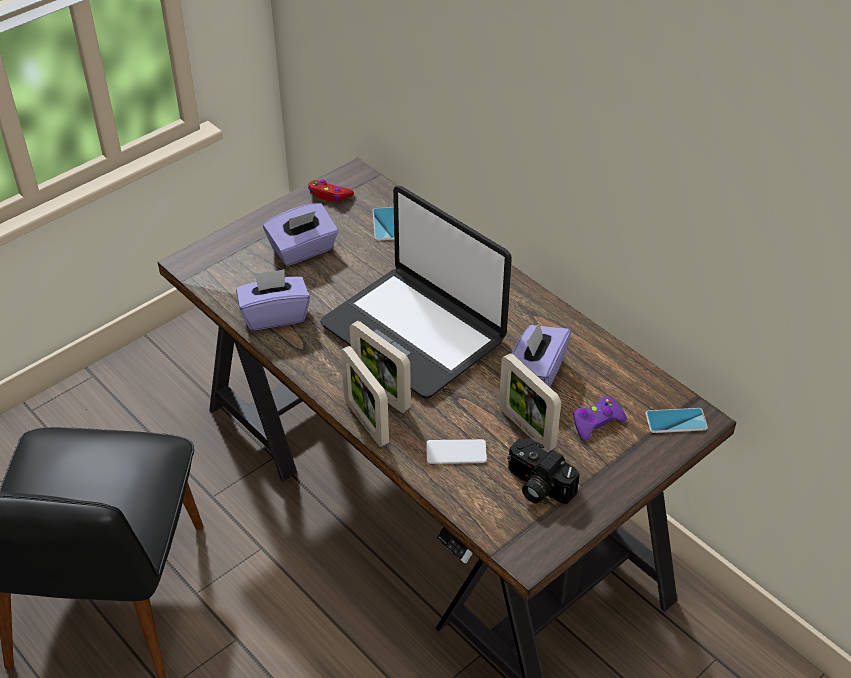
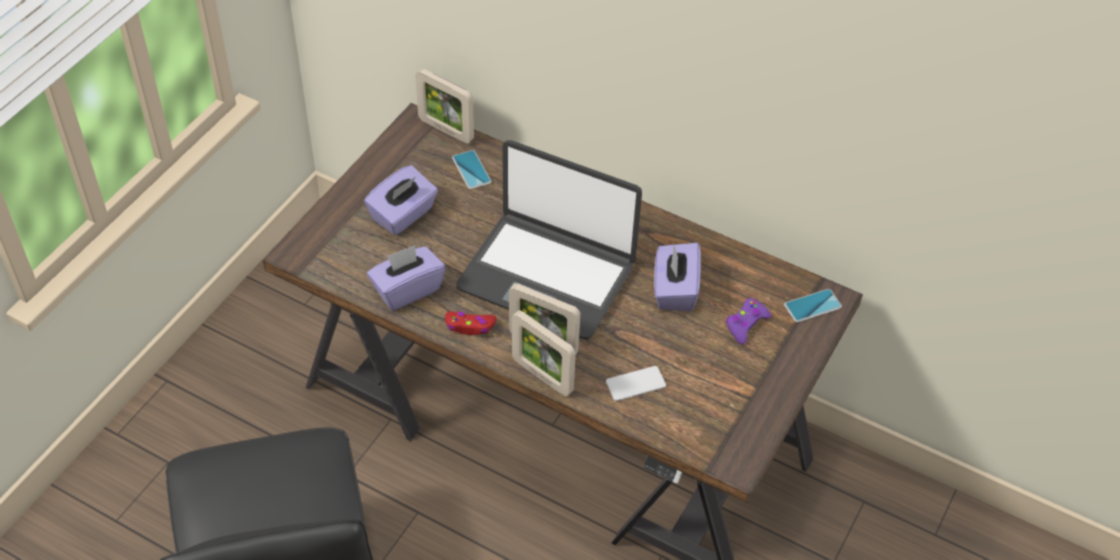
camera: 20 degrees left, 5 degrees up
red game controller [308,180,354,201] -> red game controller moved to [445,311,497,335]
picture frame [499,353,561,452] -> picture frame moved to [415,69,474,144]
camera [507,438,580,504] -> none

